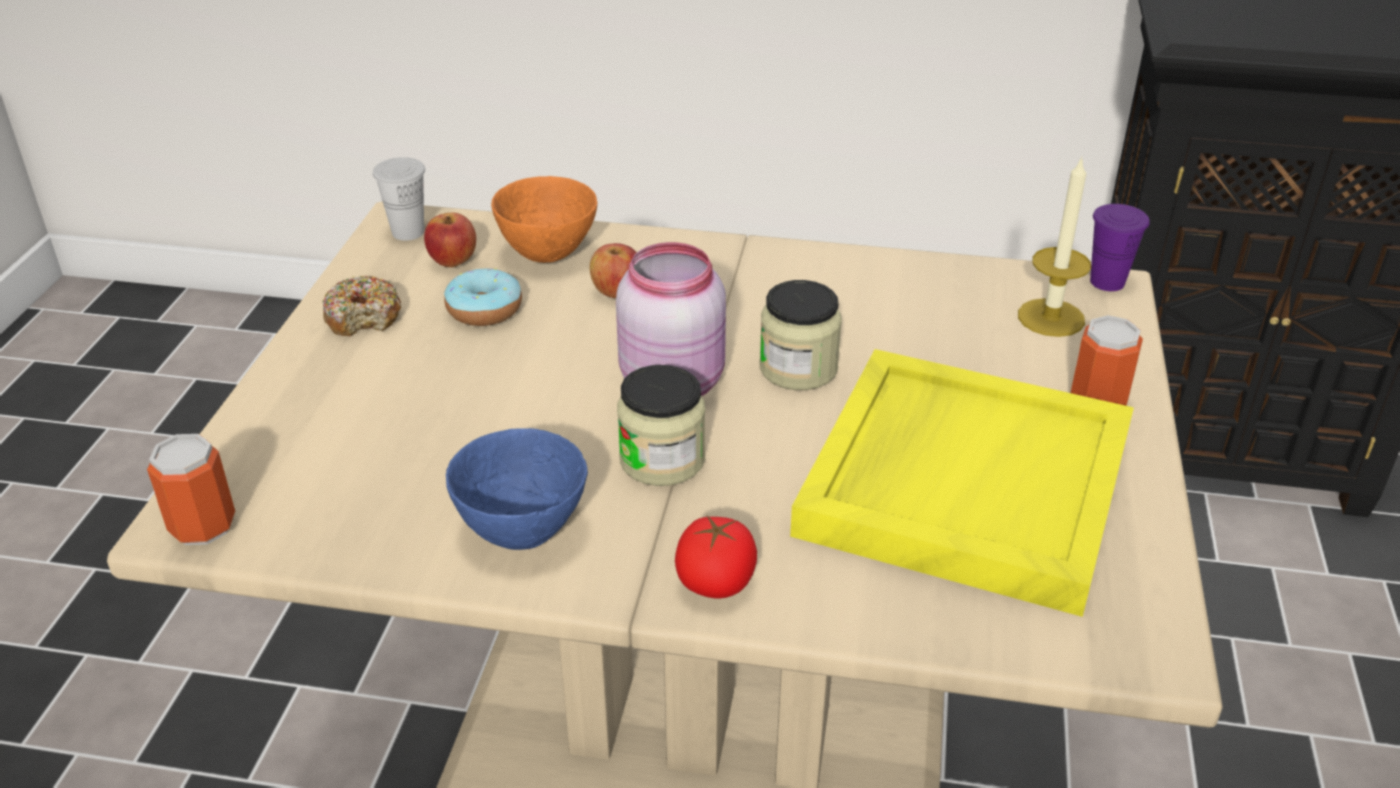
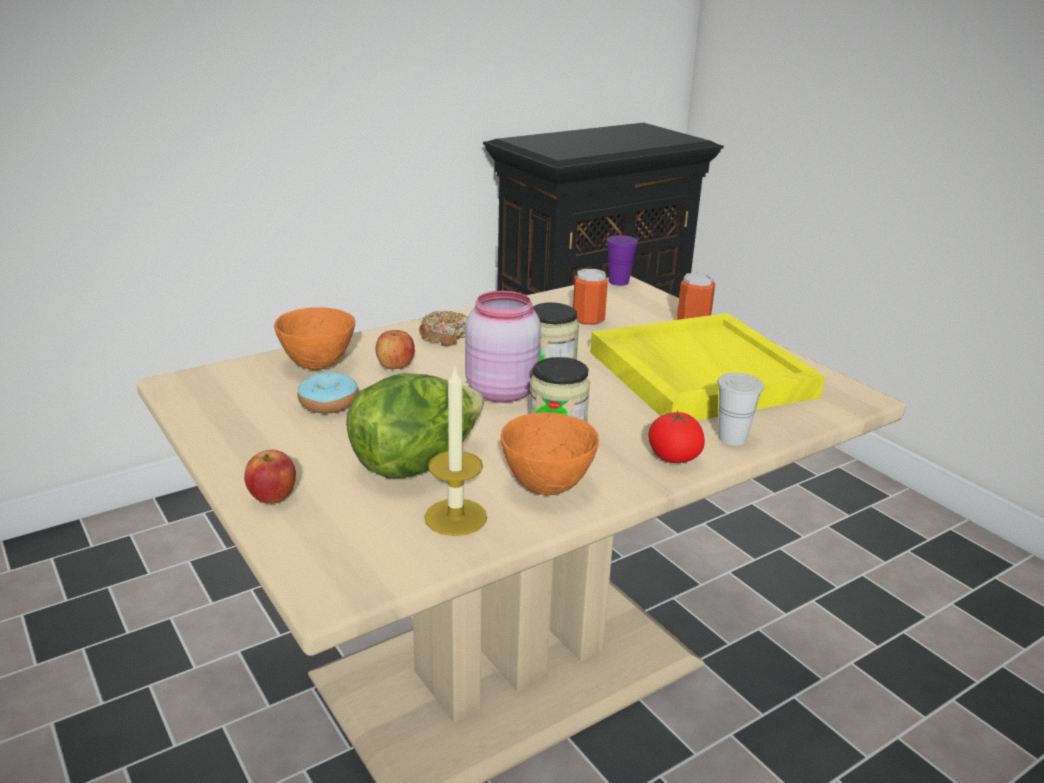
camera: 45 degrees left, 10 degrees down
can [147,434,235,545] -> can moved to [573,269,608,326]
donut [322,275,401,336] -> donut moved to [419,310,468,346]
white cup [373,157,425,241] -> white cup moved to [717,373,764,445]
apple [424,213,476,267] -> apple moved to [244,450,296,504]
blue bowl [446,428,588,550] -> orange bowl [501,412,599,495]
candle [1018,156,1091,337] -> candle moved to [424,368,487,536]
none -> lettuce [346,373,484,478]

